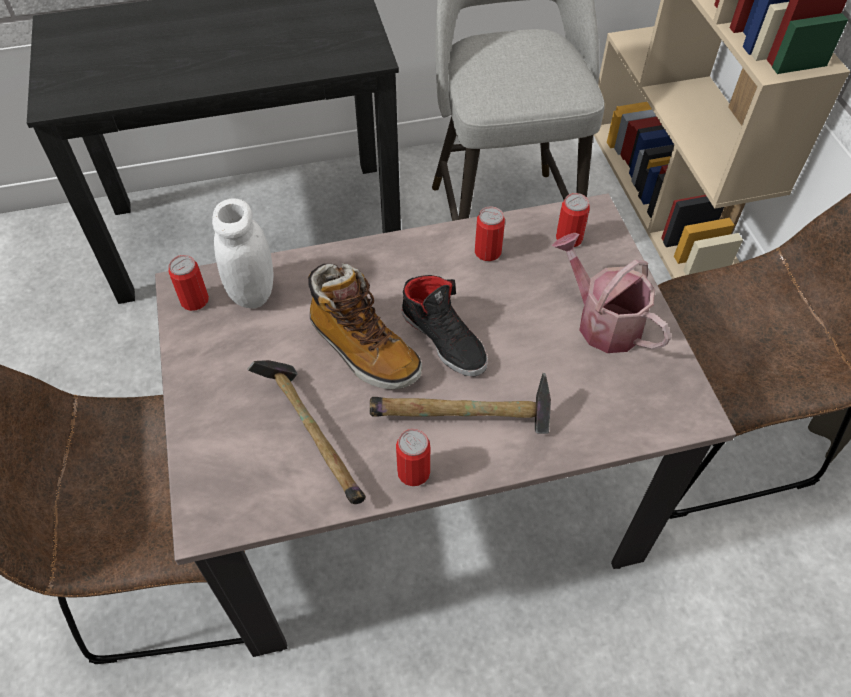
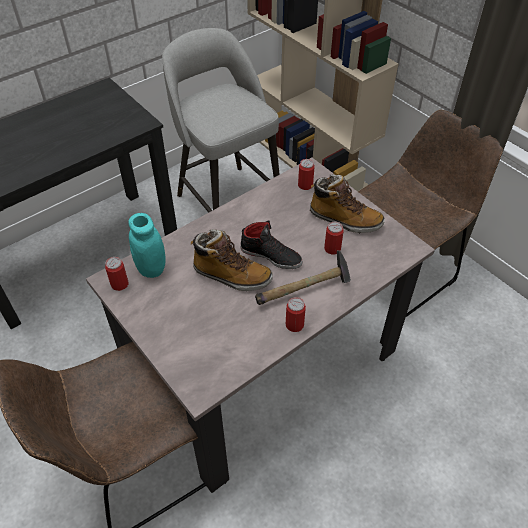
camera: 25 degrees left, 5 degrees down
white jar [212,198,274,309] -> turquoise jar [128,213,166,278]
hammer [247,360,366,504] -> none
can [475,207,505,261] -> can moved to [324,222,344,255]
watering can [552,233,671,353] -> boot [310,174,385,233]

